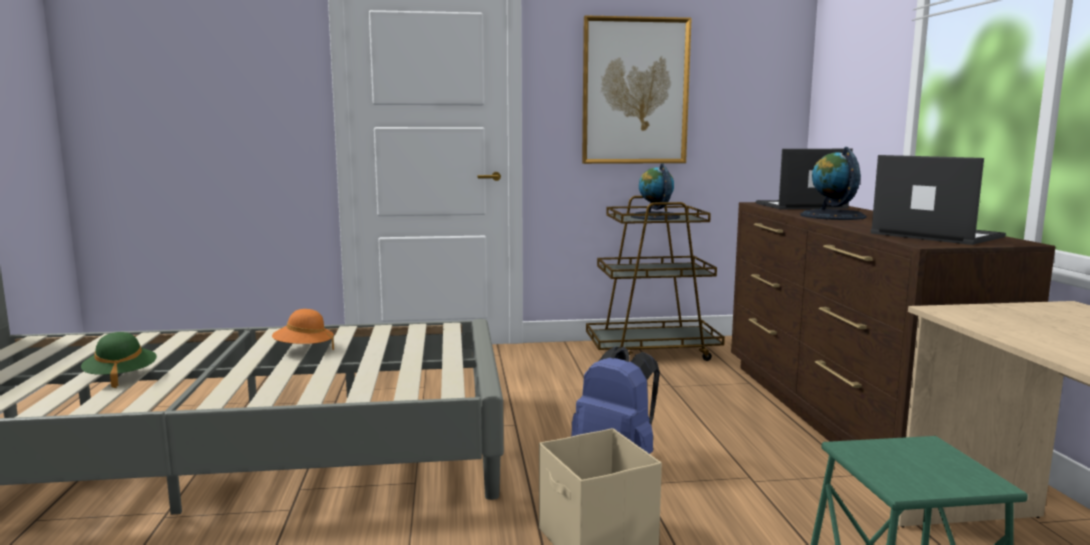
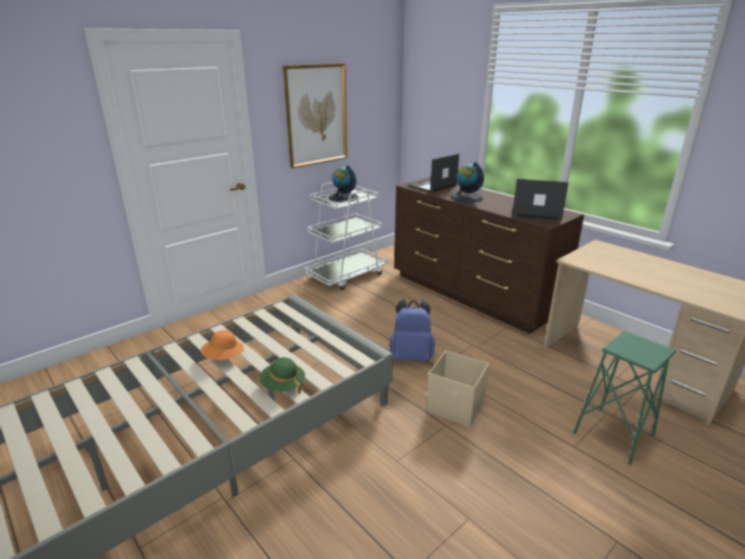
camera: 35 degrees left, 15 degrees up
green hat [81,332,157,388] -> green hat moved to [259,357,305,394]
brown cart [586,196,725,361] -> white cart [304,182,387,290]

